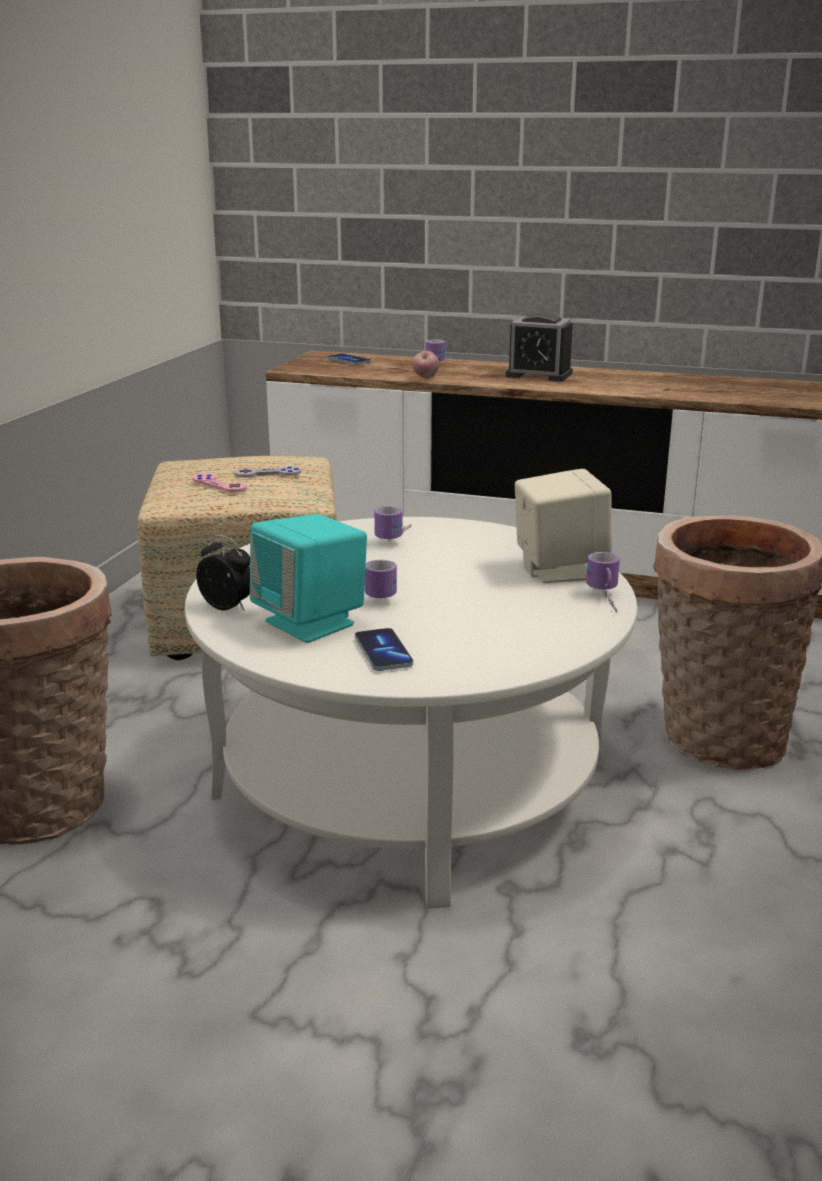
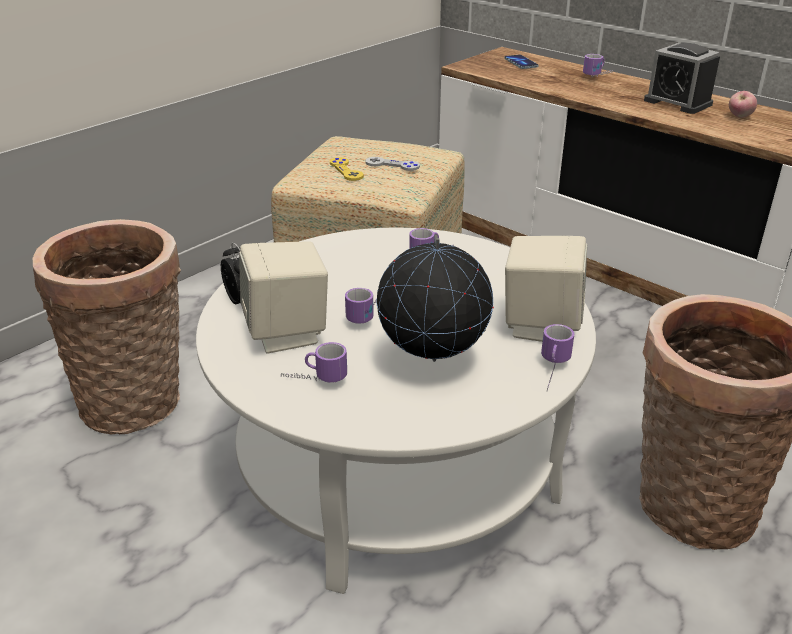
camera: 25 degrees right, 10 degrees up
pink game controller [193,474,247,493] -> yellow game controller [330,157,364,181]
turquoise speaker [250,514,367,643] -> beige speaker [239,241,328,354]
phone [355,628,413,671] -> mug [281,342,347,383]
apple [412,351,439,378] -> apple moved to [729,91,757,118]
none -> globe [376,234,494,362]

